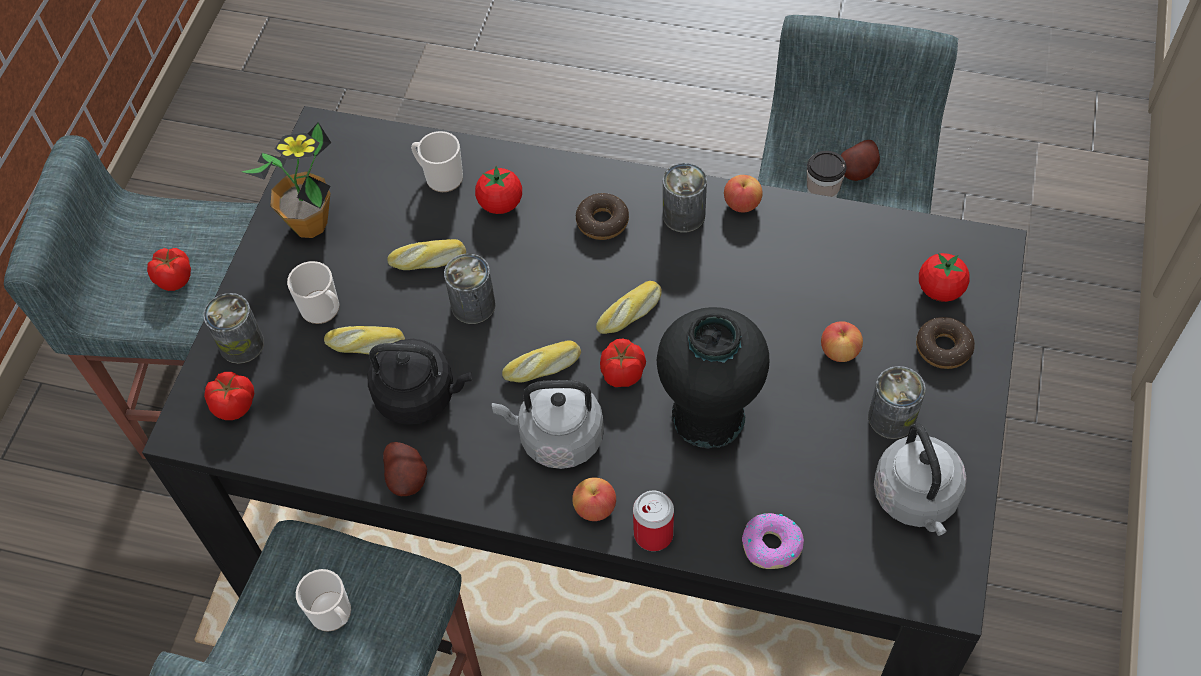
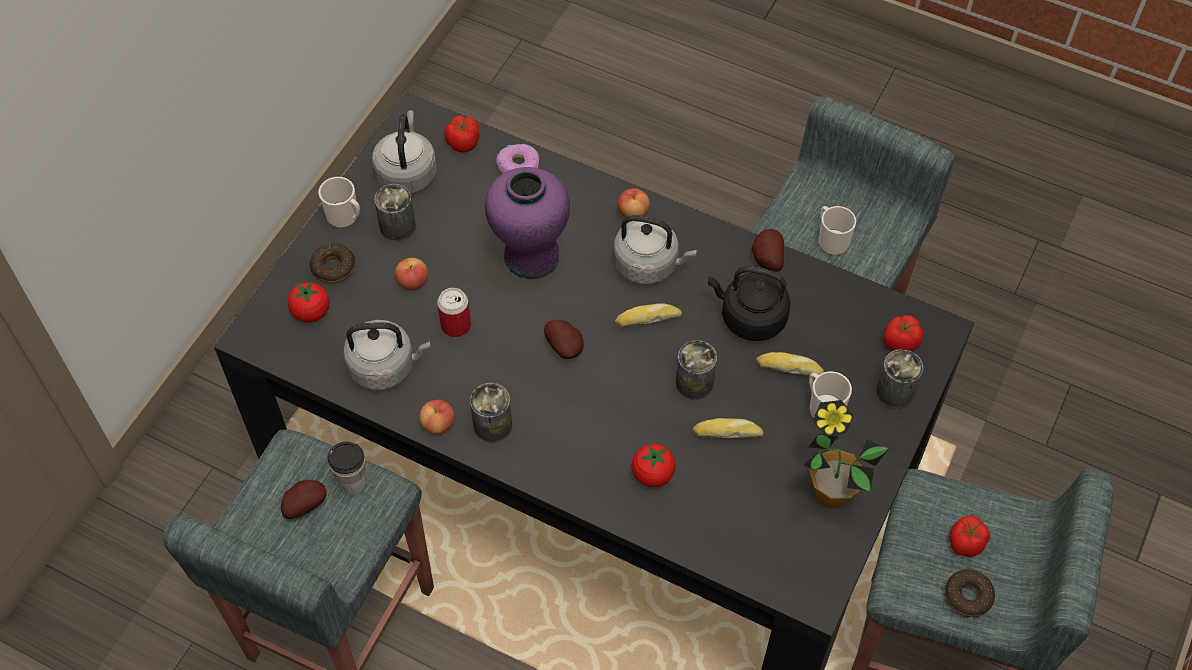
camera: 170 degrees left, 0 degrees up
mug [411,131,463,192] -> mug moved to [319,177,360,228]
donut [576,193,629,240] -> donut moved to [945,570,995,617]
bread [596,281,662,334] -> potato [544,320,584,359]
tomato [600,338,646,387] -> tomato moved to [444,116,479,153]
can [633,490,674,551] -> can moved to [437,288,471,337]
black vase [657,307,769,449] -> purple vase [485,167,570,279]
none -> grey kettle [343,320,431,390]

